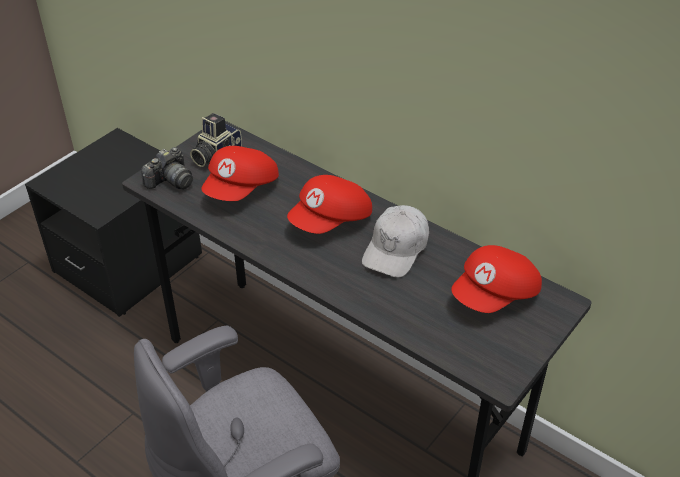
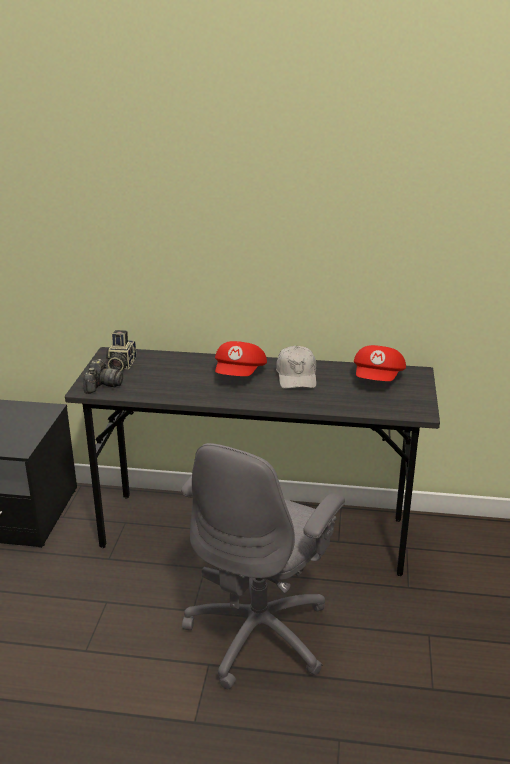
camera: 30 degrees left, 15 degrees down
red cap [201,146,279,201] -> none

